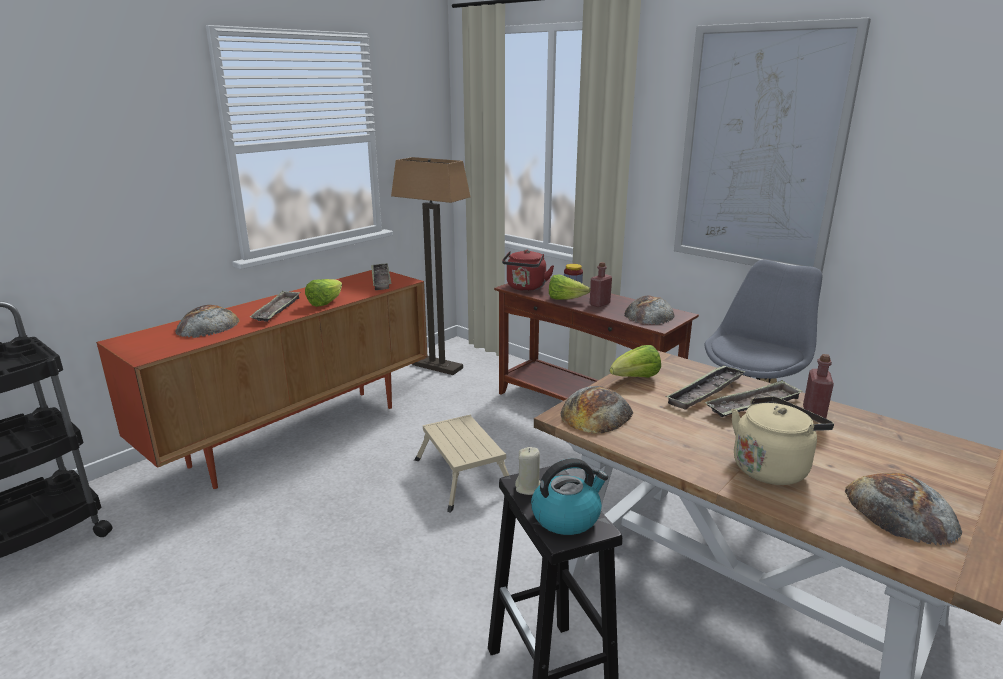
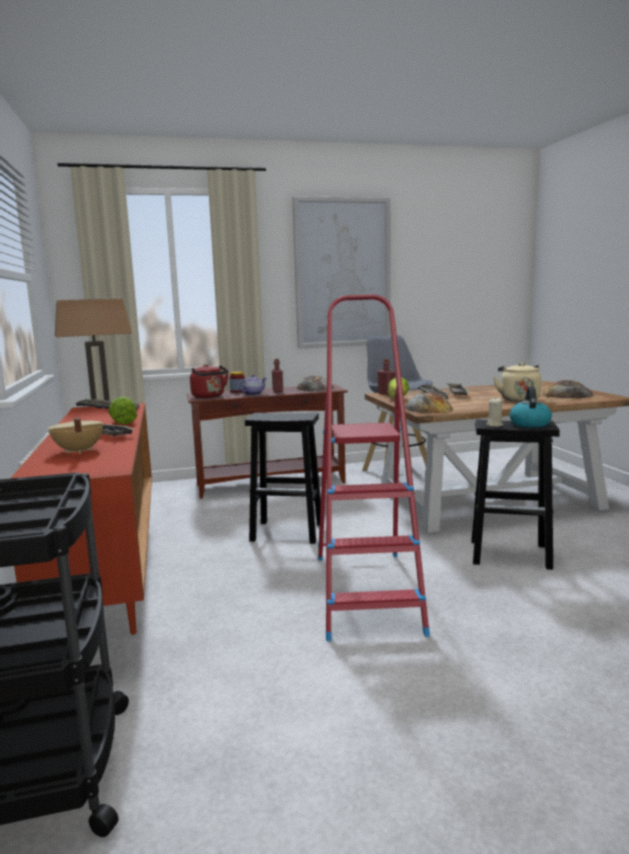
camera: 55 degrees left, 10 degrees down
bread [175,305,239,338] -> beige cooking pot [48,417,103,454]
beige step ladder [414,415,510,513] -> black stool [245,413,321,544]
lettuce [549,274,590,300] -> teapot [238,374,267,395]
red bottle [803,354,834,418] -> red bottle moved to [378,359,395,395]
none -> red step ladder [318,295,430,641]

